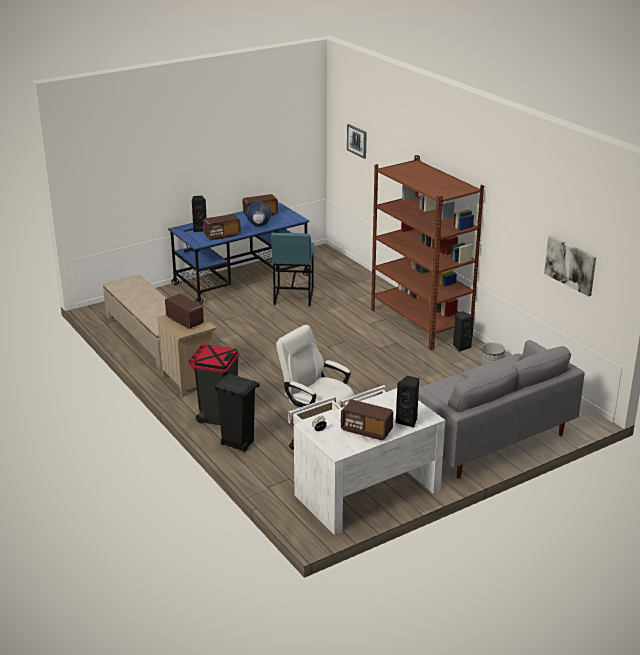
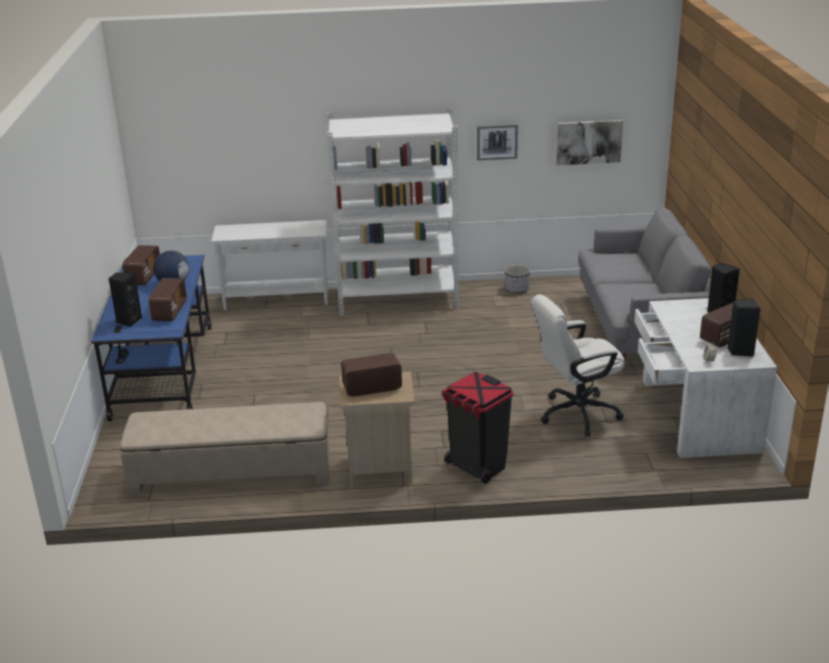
camera: 60 degrees left, 0 degrees up
black trash can [214,373,260,452] -> none
blue stool [271,233,314,306] -> none
picture [347,124,367,159] -> picture moved to [477,124,518,160]
brown bookcase [371,155,484,350] -> white bookcase [327,107,459,315]
black speaker [453,311,474,352] -> black speaker moved to [727,298,761,357]
none -> white console table [211,220,328,311]

